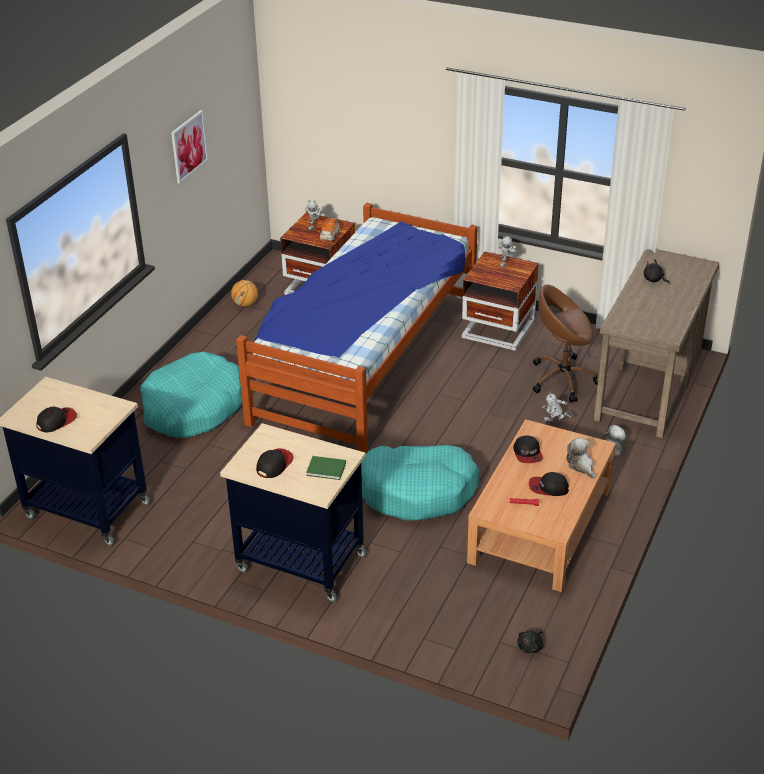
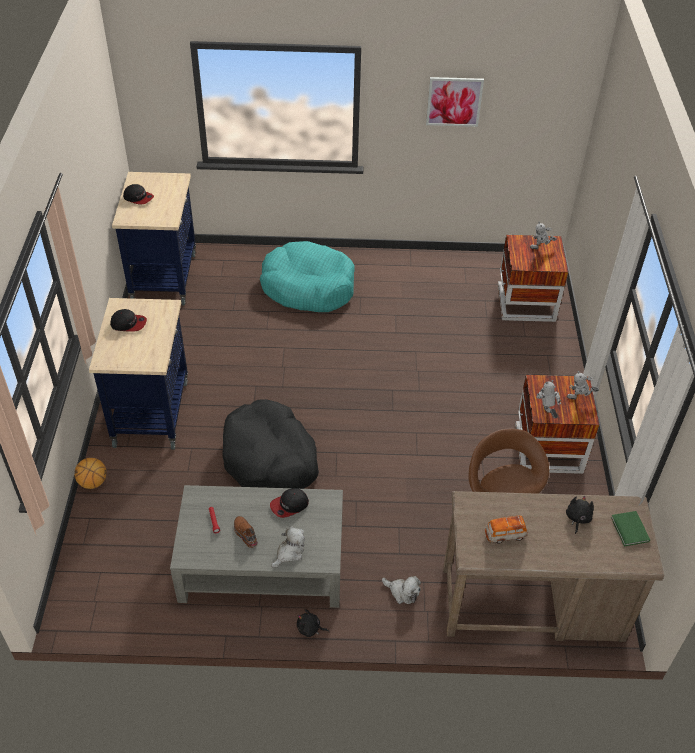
camera: 65 degrees right, 10 degrees up
basketball [231,280,258,307] -> basketball moved to [74,458,107,489]
bed [236,202,478,454] -> none
green book [306,456,346,480] -> green book moved to [611,511,650,547]
toy car [320,218,340,242] -> toy car moved to [485,515,528,544]
turquoise dog bed [361,445,479,521] -> black dog bed [222,399,319,489]
brown coffee table [467,419,616,592] -> grey coffee table [170,485,343,608]
black plush toy [517,630,544,653] -> black plush toy moved to [297,609,329,637]
cap [529,472,569,496] -> brown shoe [234,516,258,548]
toy robot [542,391,573,423] -> toy robot moved to [536,380,561,418]

